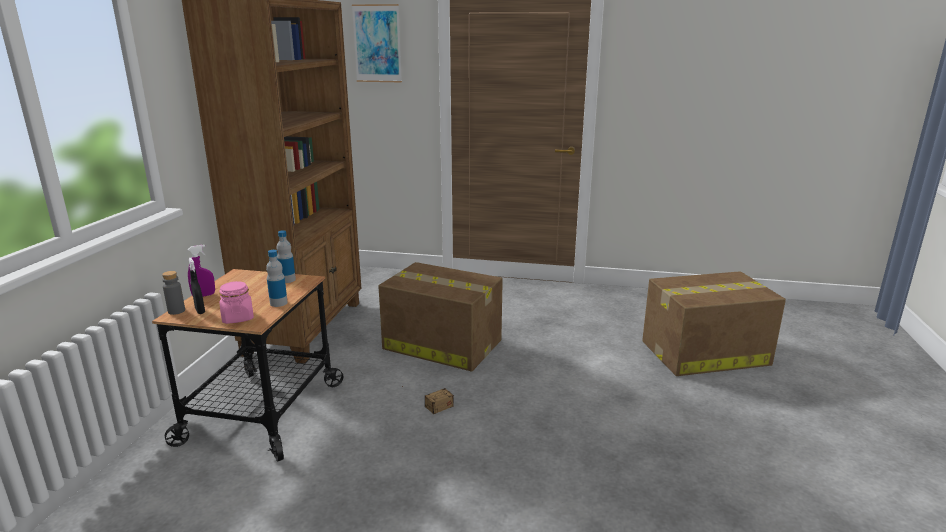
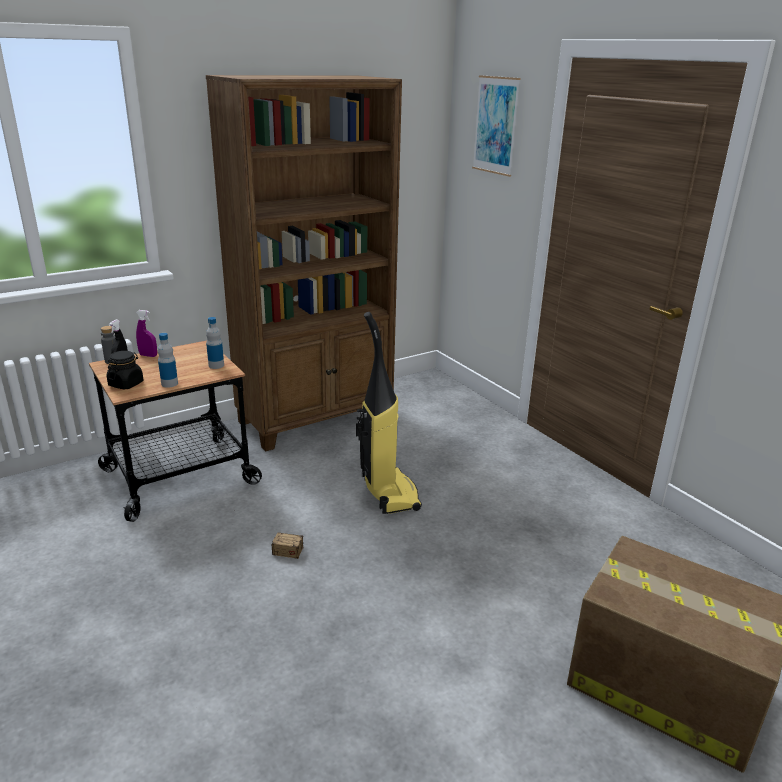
camera: 45 degrees right, 5 degrees up
pink jar [219,281,254,324] -> black jar [107,351,144,389]
cardboard box [378,262,503,372] -> vacuum cleaner [356,312,422,514]

